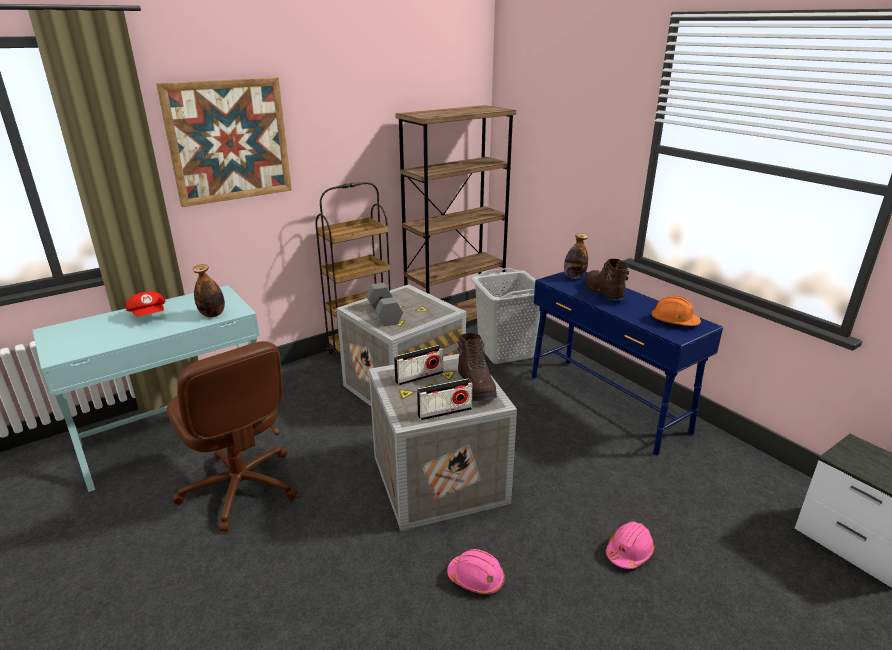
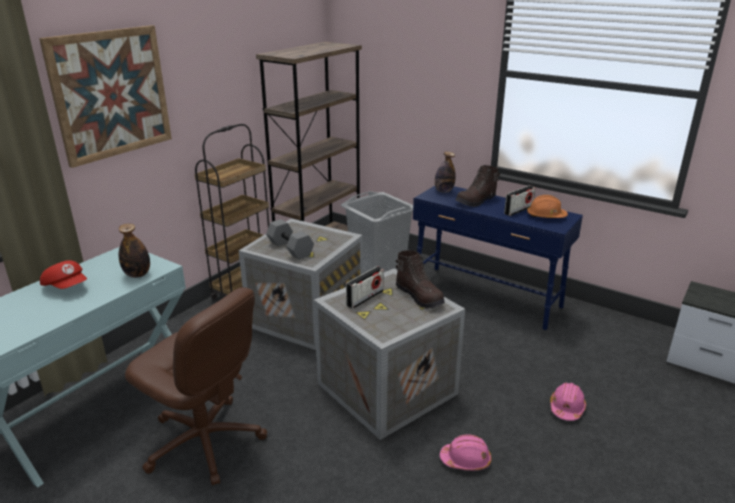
camera: 20 degrees left, 0 degrees up
radio [417,379,472,421] -> radio moved to [504,185,536,216]
brown boot [585,259,629,301] -> brown boot turned 90 degrees counterclockwise [455,165,500,207]

